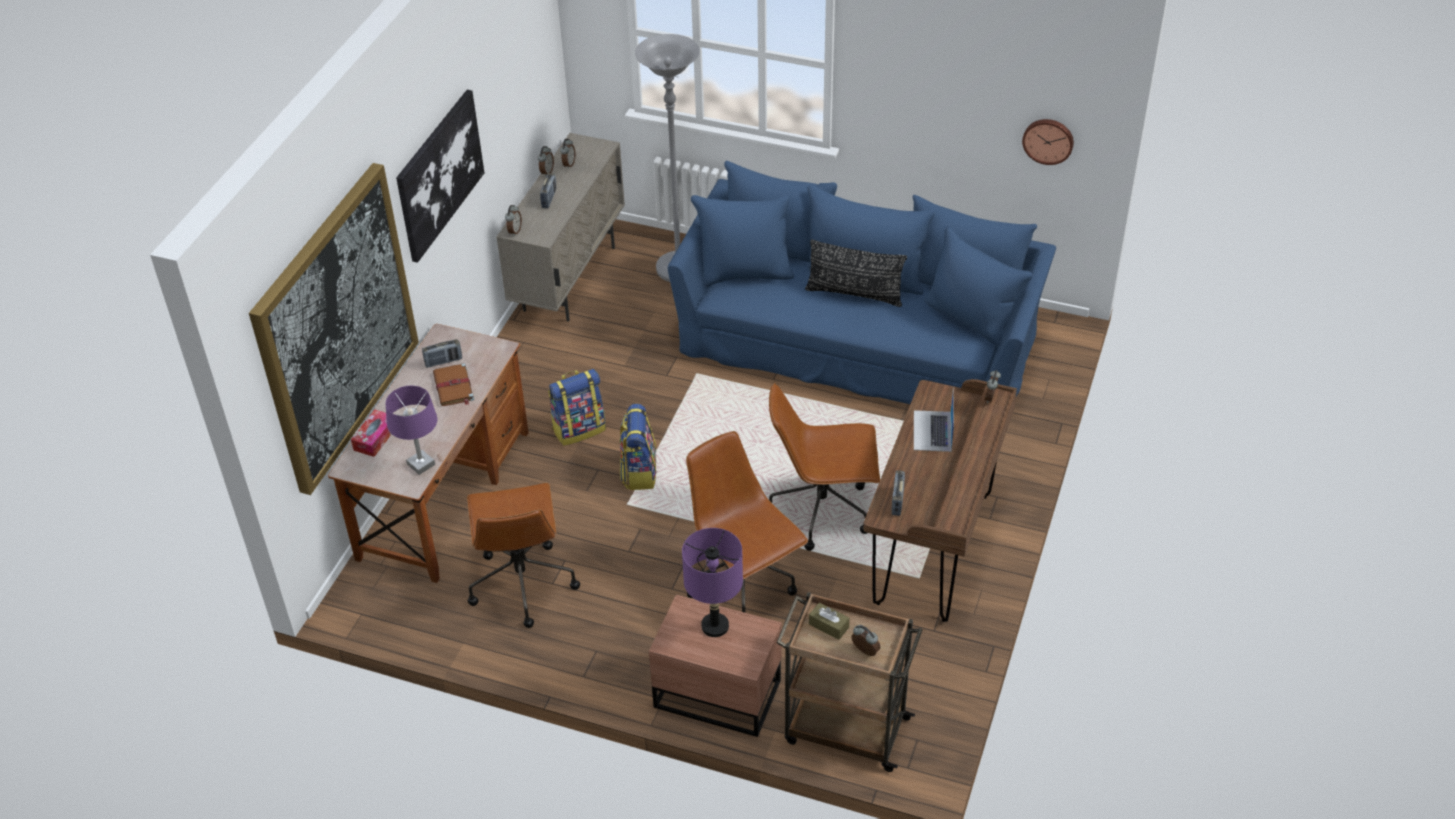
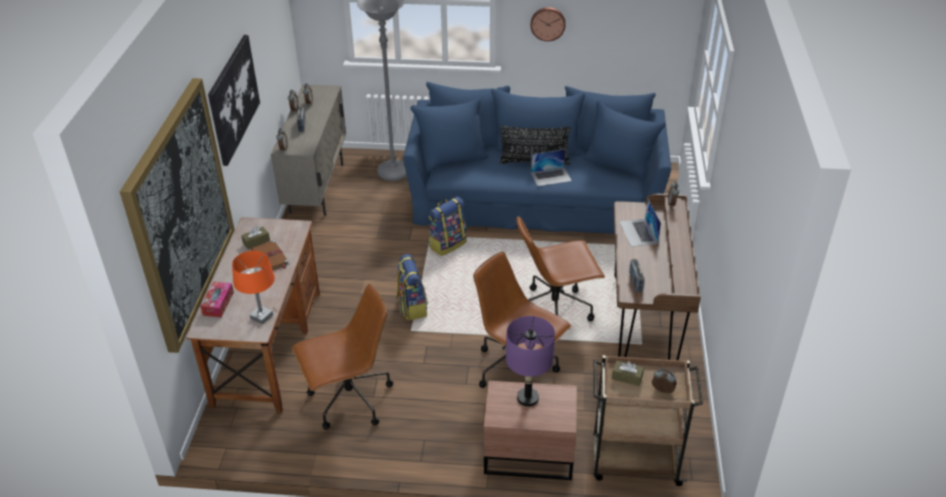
camera: 15 degrees left, 5 degrees down
purple table lamp [386,386,437,475] -> orange table lamp [232,251,275,324]
radio [422,339,462,368] -> brown tissue box [241,226,270,250]
brown office chair [467,483,580,628] -> brown office chair turned 90 degrees counterclockwise [292,284,393,430]
backpack [548,369,606,446] -> backpack moved to [429,197,467,256]
wall clock [1022,119,1074,165] -> wall clock moved to [530,7,566,41]
none -> laptop [531,149,572,186]

